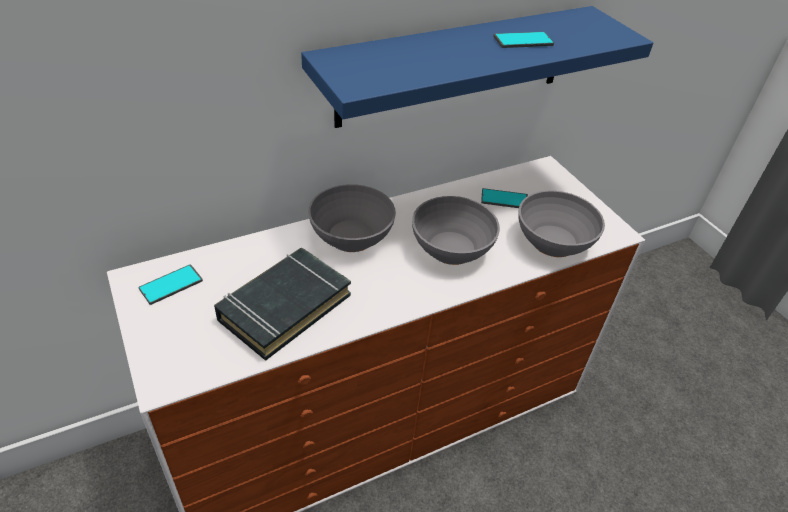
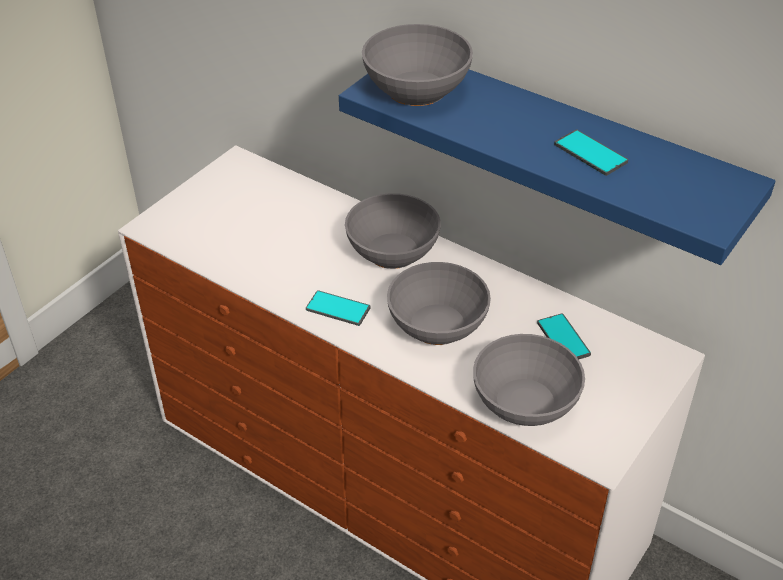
camera: 65 degrees right, 0 degrees up
phone [139,264,203,305] -> phone moved to [306,290,371,326]
black book [214,248,351,361] -> none
none -> grey bowl [362,24,473,106]

